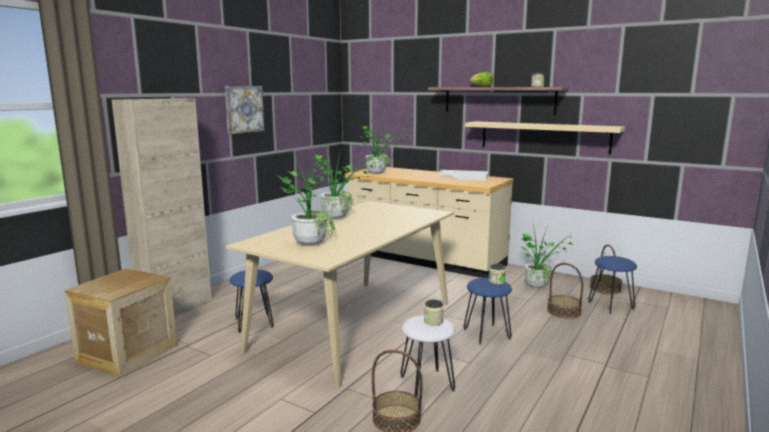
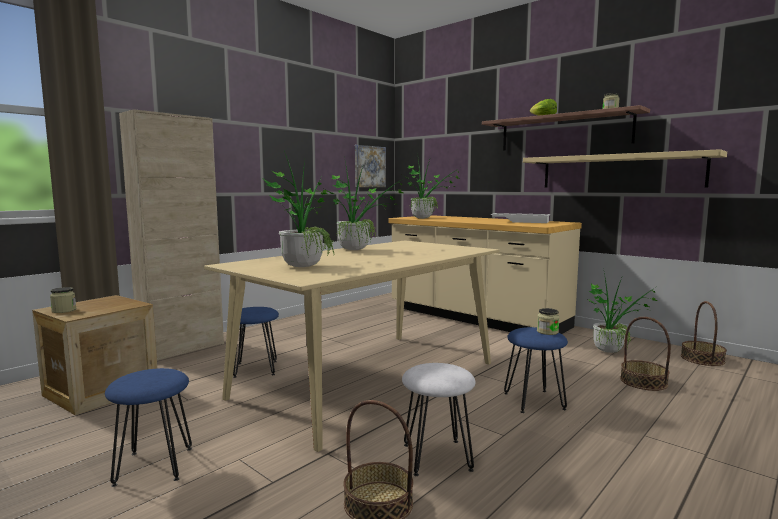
camera: 10 degrees right, 5 degrees down
picture [225,86,264,134] -> picture moved to [355,145,386,187]
jar [424,299,444,326] -> jar moved to [50,287,76,313]
blue stool [588,256,637,314] -> blue stool moved to [105,368,192,487]

